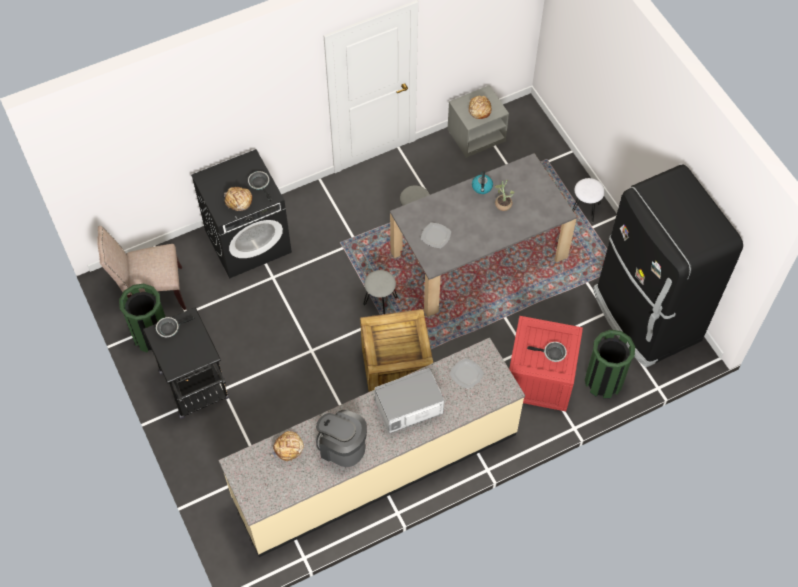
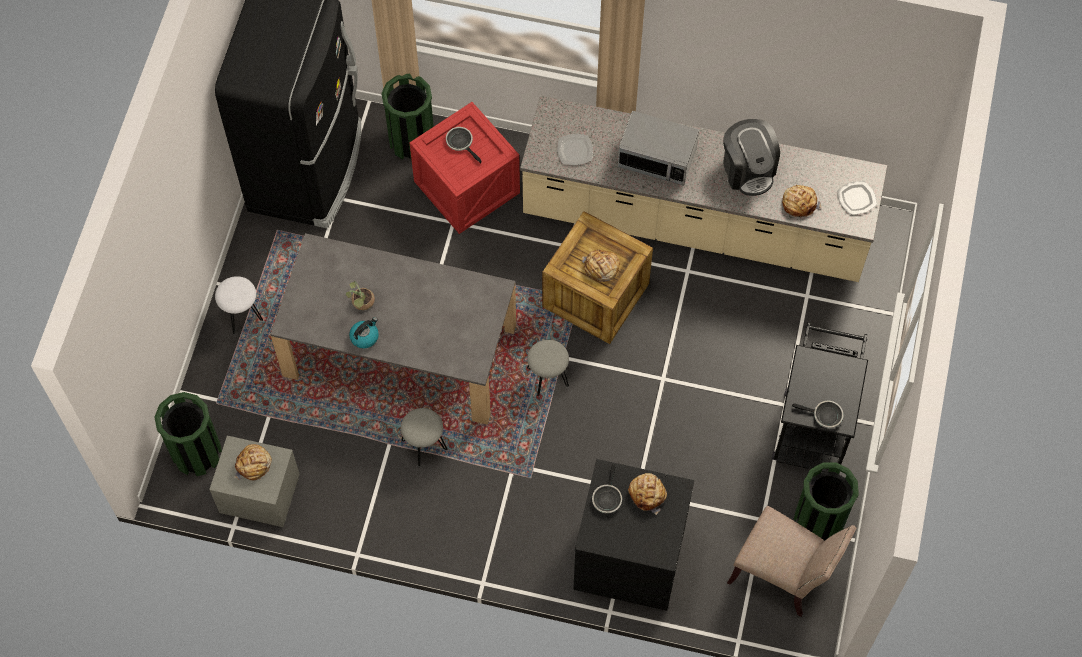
camera: 140 degrees left, 5 degrees up
plate [421,222,451,248] -> plate moved to [837,181,877,215]
none -> green trash can [154,392,222,476]
none -> bread [582,250,620,282]

